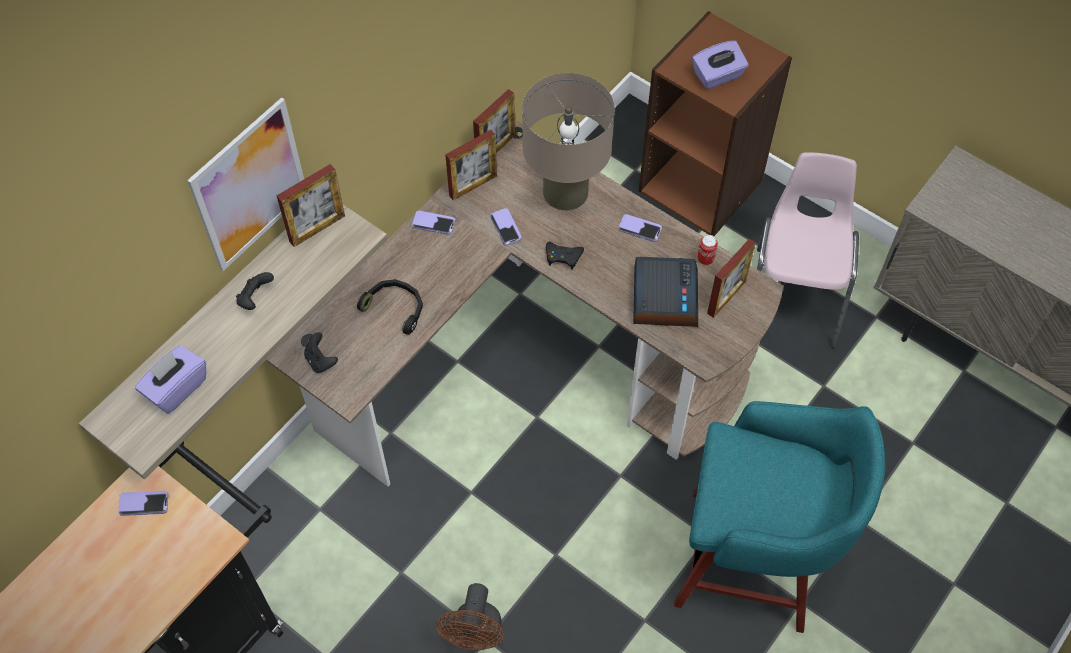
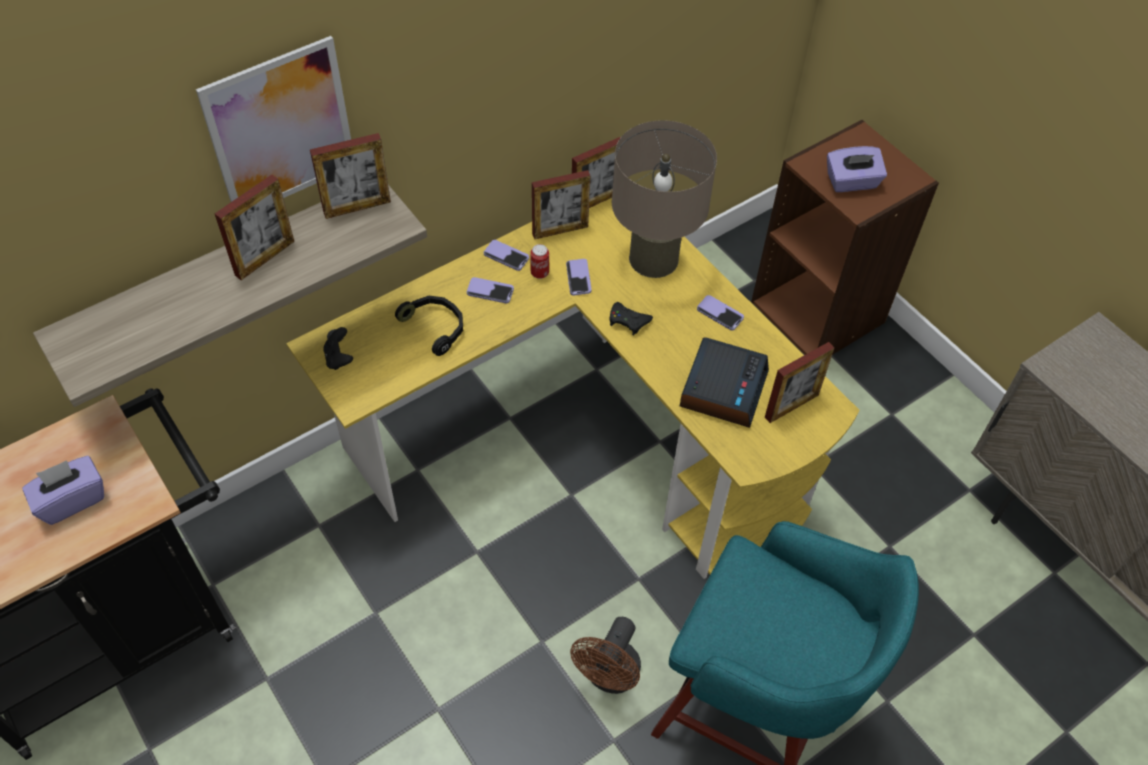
camera: 15 degrees right, 5 degrees down
phone [118,491,168,516] -> phone moved to [467,277,514,303]
purple tissue box [135,345,206,414] -> purple tissue box moved to [22,456,104,525]
black game controller [236,272,274,310] -> picture frame [215,175,294,280]
brown desk [266,120,783,486] -> yellow desk [286,198,859,579]
brown fan [436,583,504,650] -> brown fan moved to [570,617,641,694]
can [697,235,718,265] -> can moved to [530,244,549,279]
pink chair [757,152,859,348] -> none

